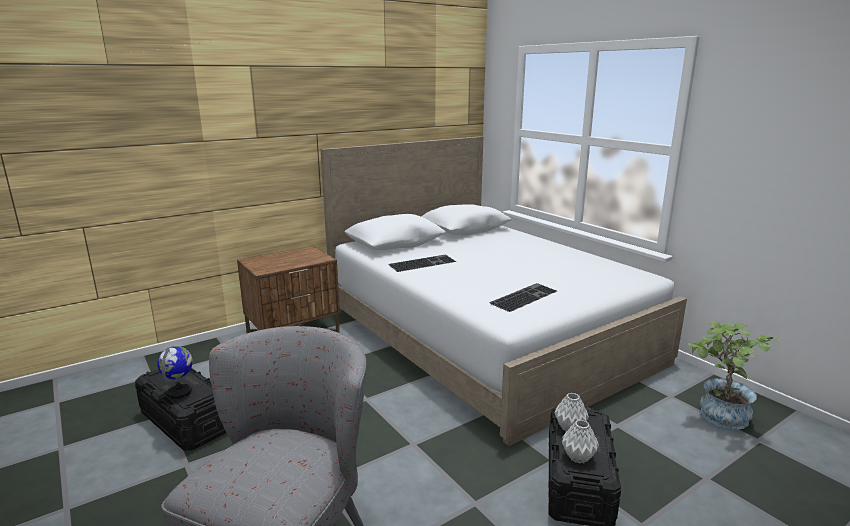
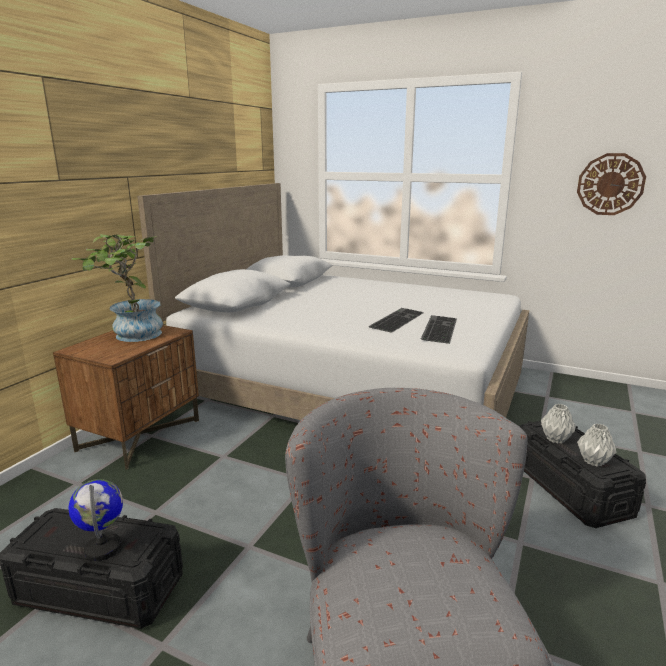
camera: 30 degrees left, 0 degrees up
keyboard [389,254,456,272] -> keyboard moved to [368,308,424,333]
potted plant [688,321,782,430] -> potted plant moved to [72,234,163,342]
none -> wall clock [577,153,646,215]

